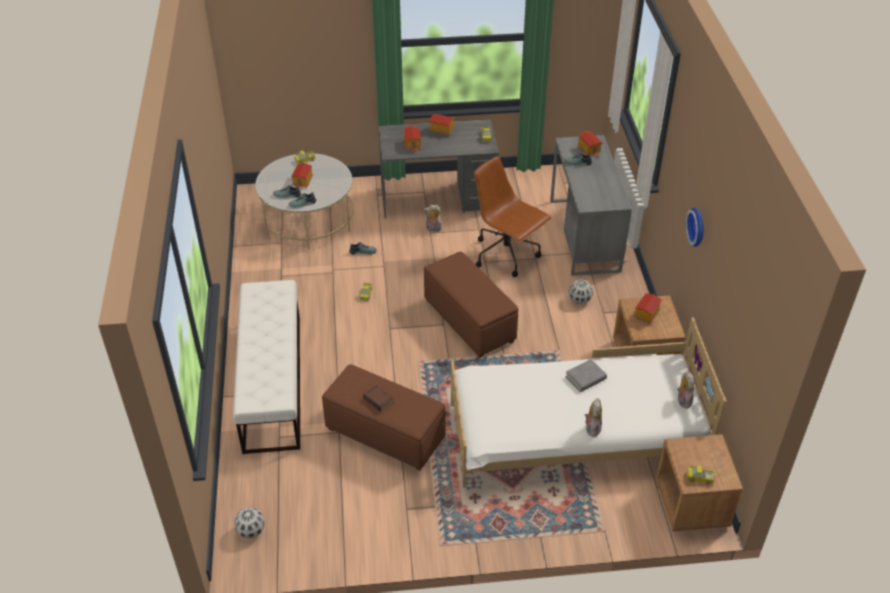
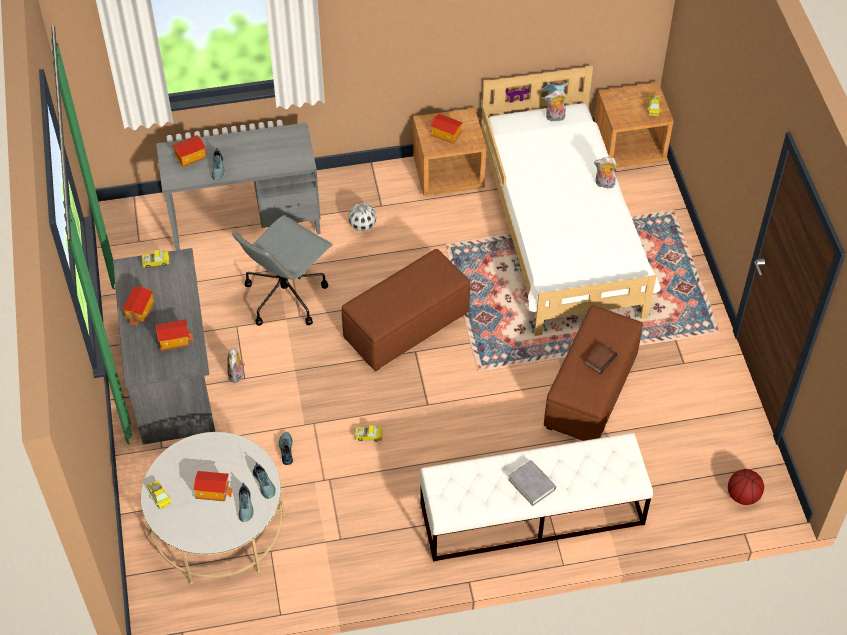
camera: 95 degrees left, 10 degrees up
football [234,508,265,538] -> basketball [728,469,764,505]
brown office chair [474,156,551,277] -> grey office chair [232,215,333,326]
grey book [565,359,607,392] -> grey book moved to [508,460,556,506]
wall clock [686,208,704,247] -> none

